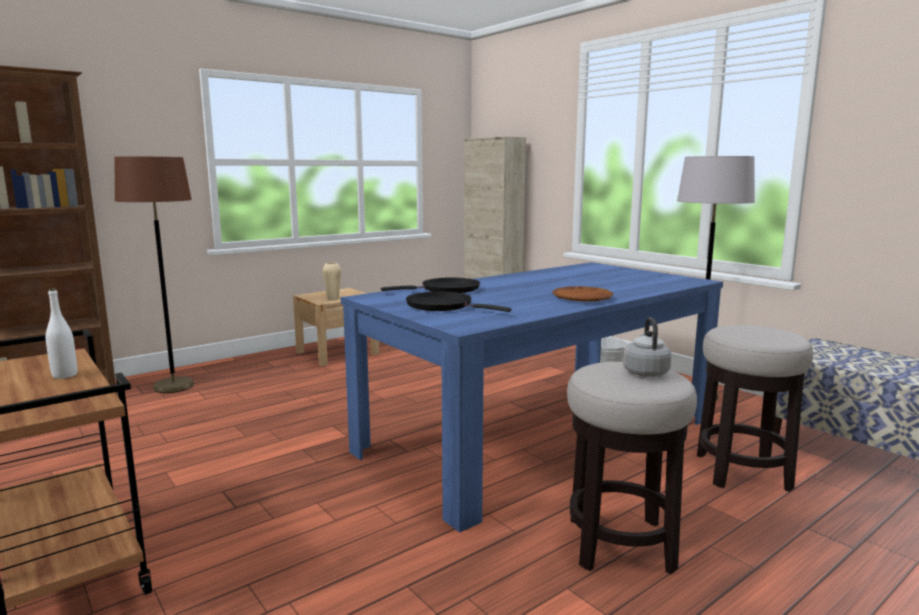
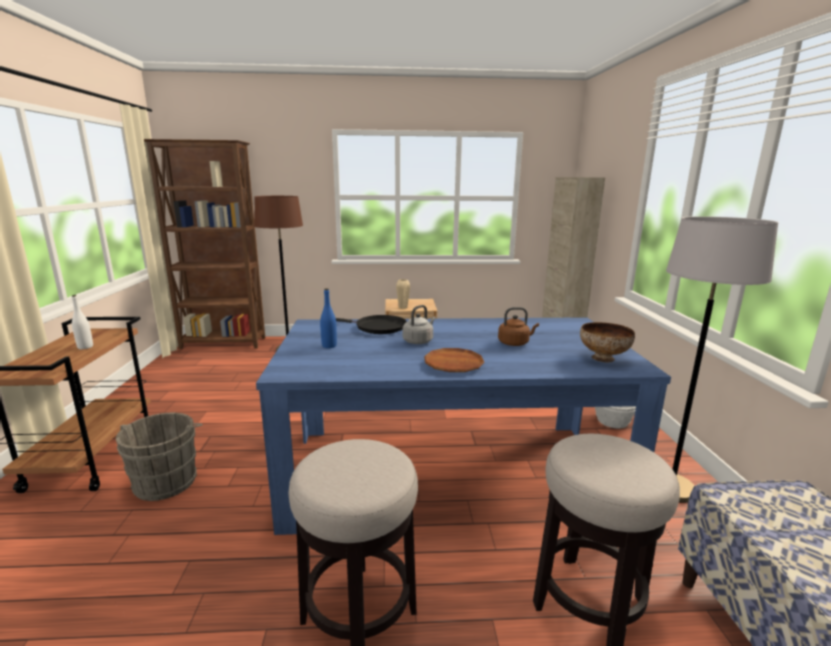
camera: 35 degrees right, 5 degrees up
black frying pan [406,292,511,312] -> blue bottle [320,288,337,348]
grey kettle [623,317,672,377] -> grey kettle moved to [403,305,435,344]
none -> grey bucket [116,413,203,501]
none -> brown kettle [498,307,539,346]
none -> bowl [580,322,635,362]

